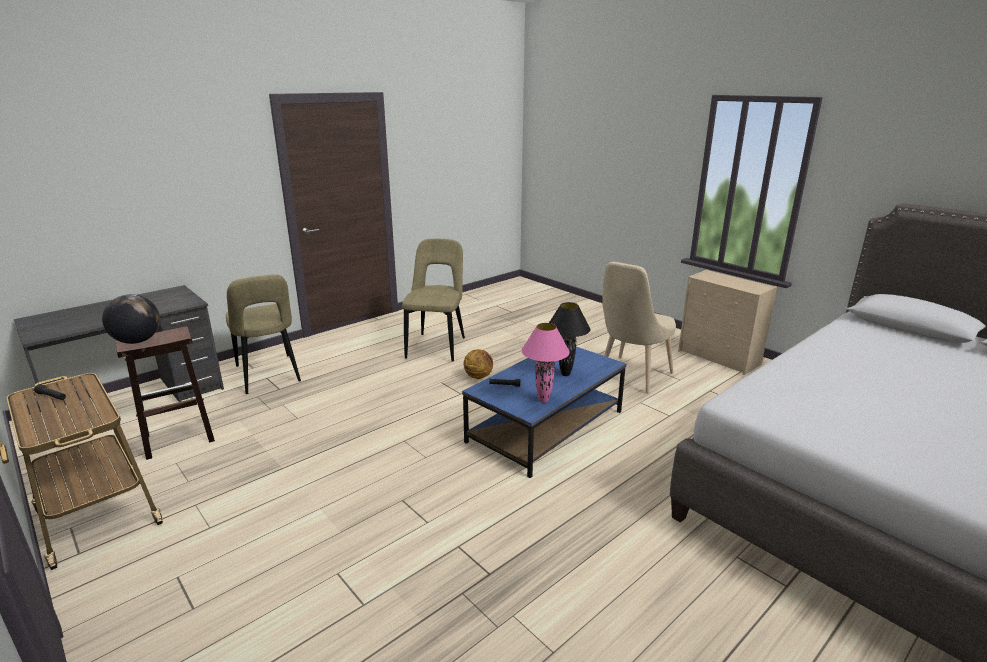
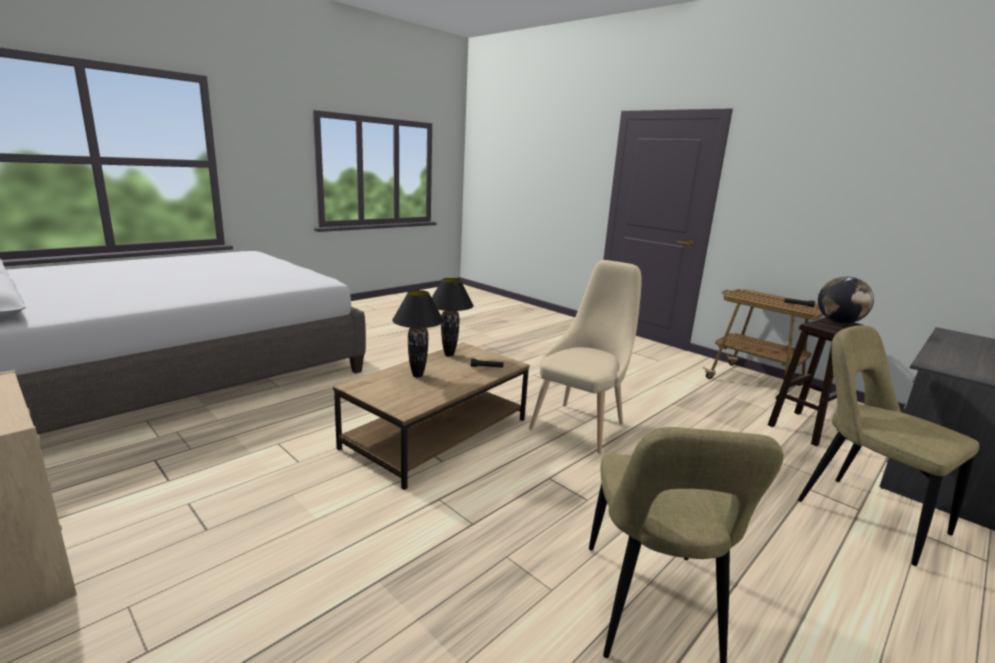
camera: 175 degrees right, 5 degrees down
blue coffee table [462,347,626,478] -> brown coffee table [333,342,530,490]
basketball [464,349,493,379] -> none
pink table lamp [521,323,570,403] -> black table lamp [432,278,474,356]
beige chair [602,262,676,394] -> beige chair moved to [529,260,642,454]

